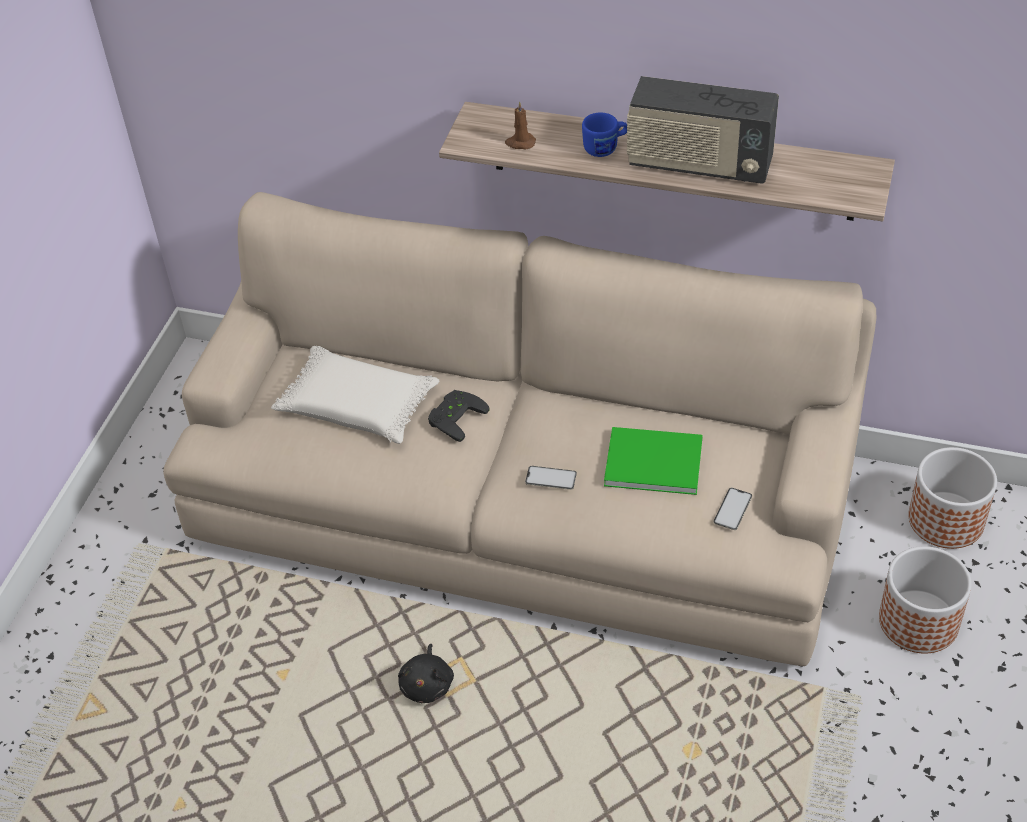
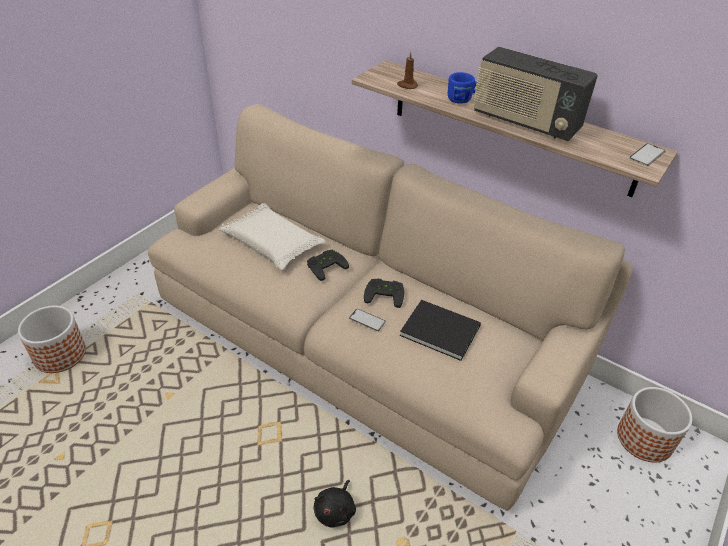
camera: 15 degrees right, 5 degrees down
black plush toy [398,644,454,703] -> black plush toy moved to [313,480,356,528]
green book [604,427,703,495] -> black book [400,300,481,361]
phone [713,488,752,530] -> phone moved to [629,143,666,166]
planter [879,546,972,653] -> planter moved to [18,306,86,373]
none -> black game controller [364,279,404,308]

